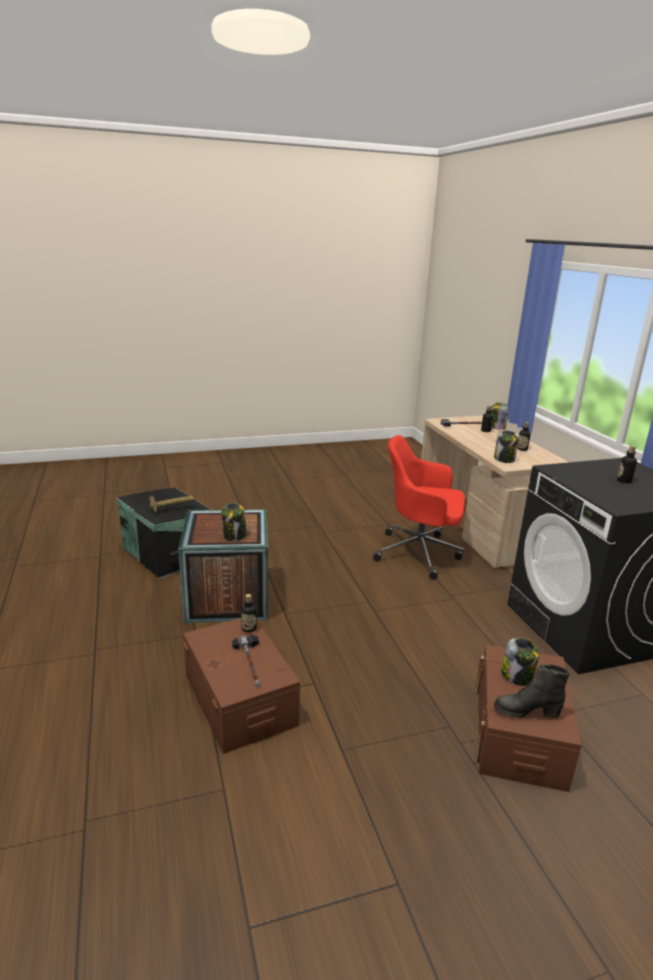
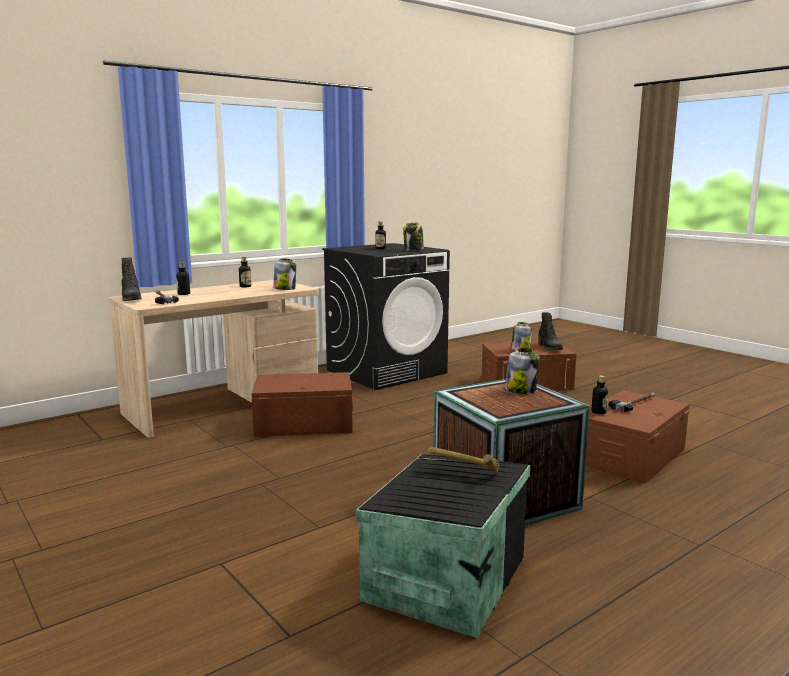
camera: 110 degrees left, 10 degrees down
red office chair [373,435,465,580] -> brown storage box [251,372,353,437]
jar [491,403,509,430] -> jar moved to [403,222,424,251]
none -> black boot [121,257,142,301]

